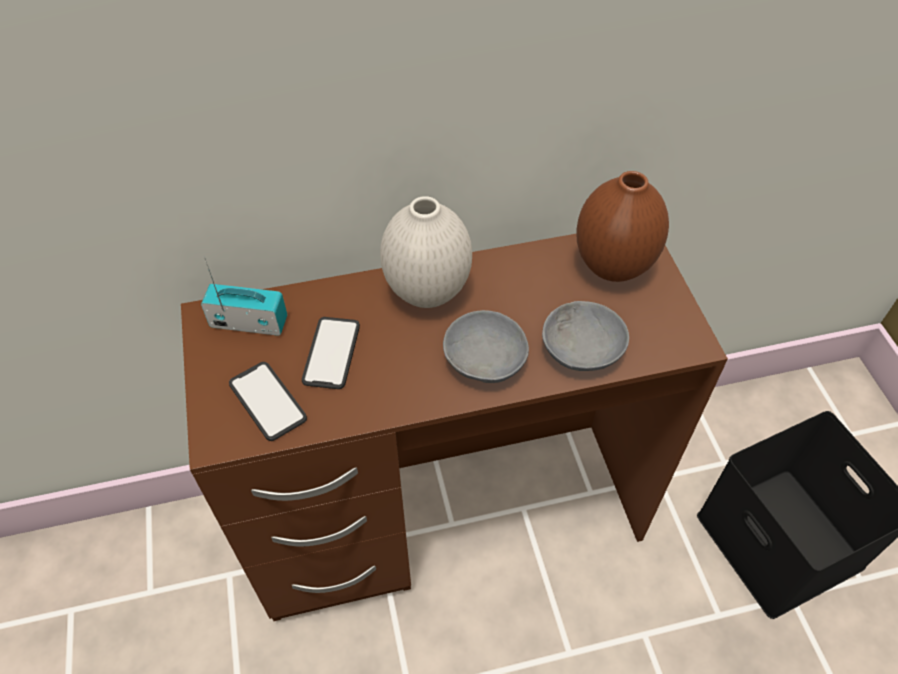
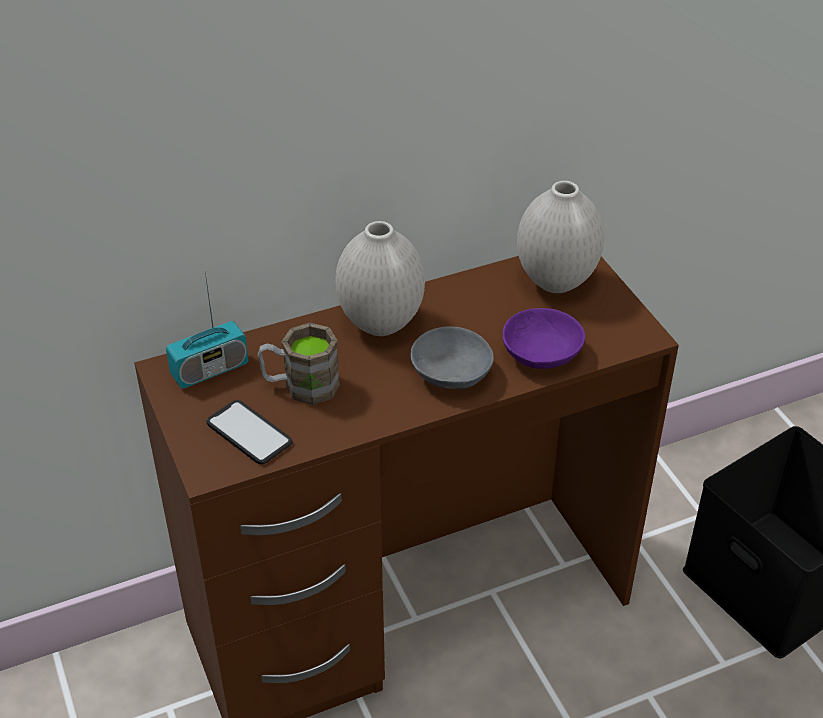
camera: 10 degrees left, 10 degrees down
radio [201,256,287,336] -> radio turned 150 degrees clockwise [166,273,248,389]
phone [302,317,360,389] -> brown mug [257,323,340,405]
grey bowl [542,301,629,371] -> purple bowl [503,308,585,369]
brown vase [576,171,669,282] -> white vase [517,181,604,293]

